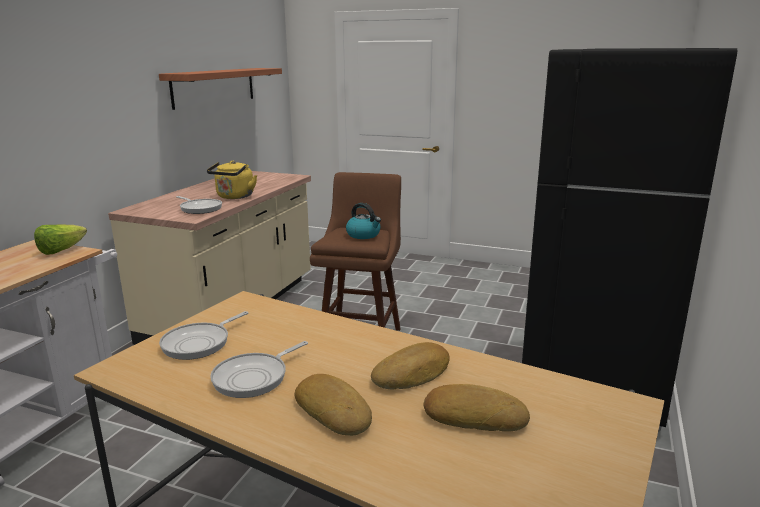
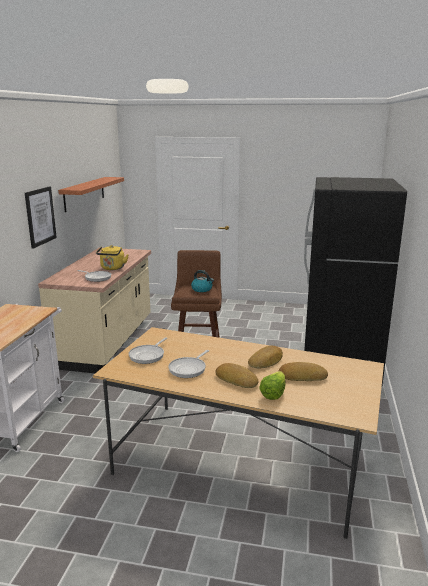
camera: 10 degrees left, 0 degrees up
lettuce [34,224,87,255] -> lettuce moved to [259,371,285,400]
none -> picture [25,186,57,249]

